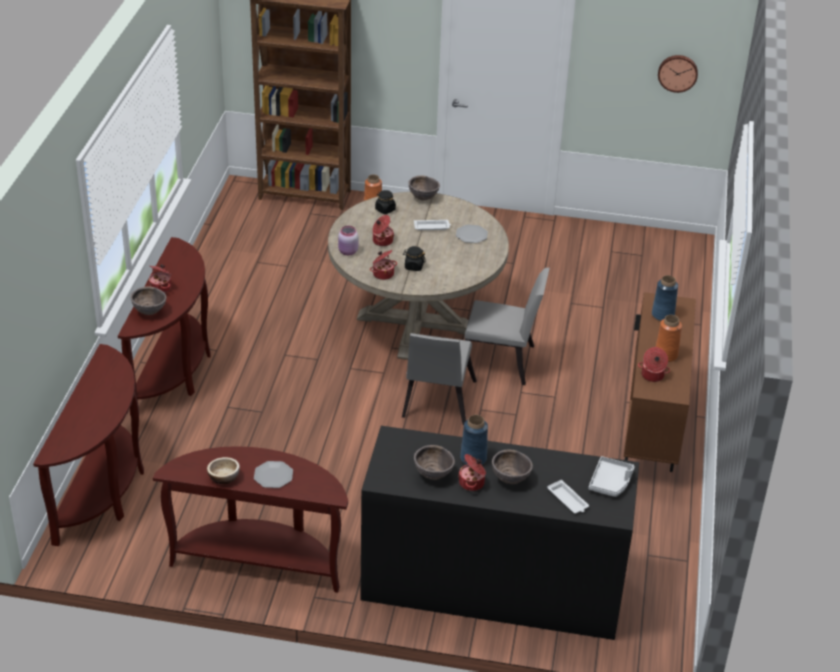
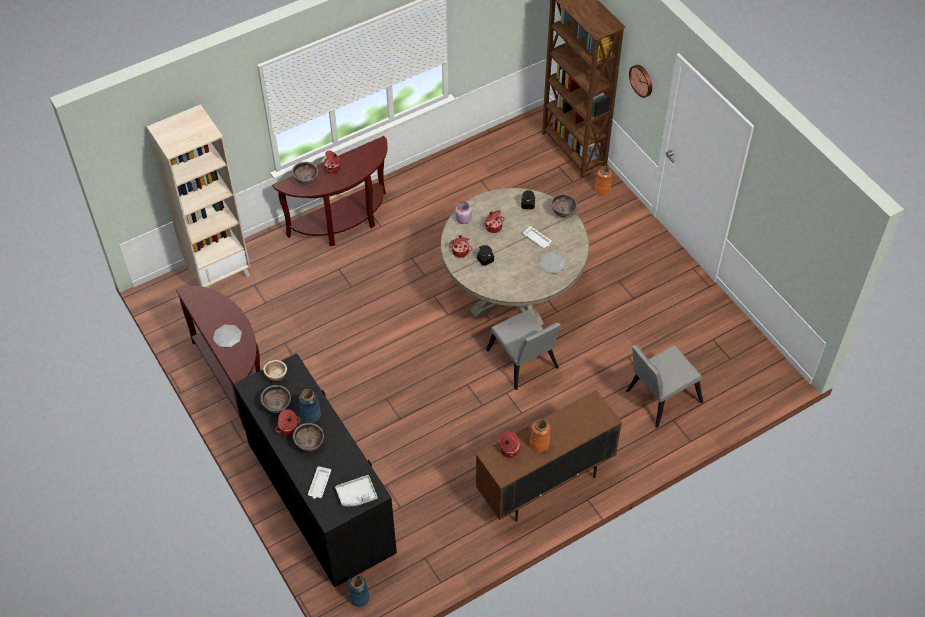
camera: 50 degrees right, 15 degrees up
brown console table [33,344,144,546] -> beige bookcase [147,104,250,288]
bowl [207,457,240,484] -> bowl moved to [263,360,287,382]
grey chair [402,333,477,425] -> grey chair moved to [626,345,703,428]
blue vase [652,275,678,321] -> blue vase moved to [349,576,370,607]
wall clock [658,55,698,93] -> wall clock moved to [629,65,652,98]

